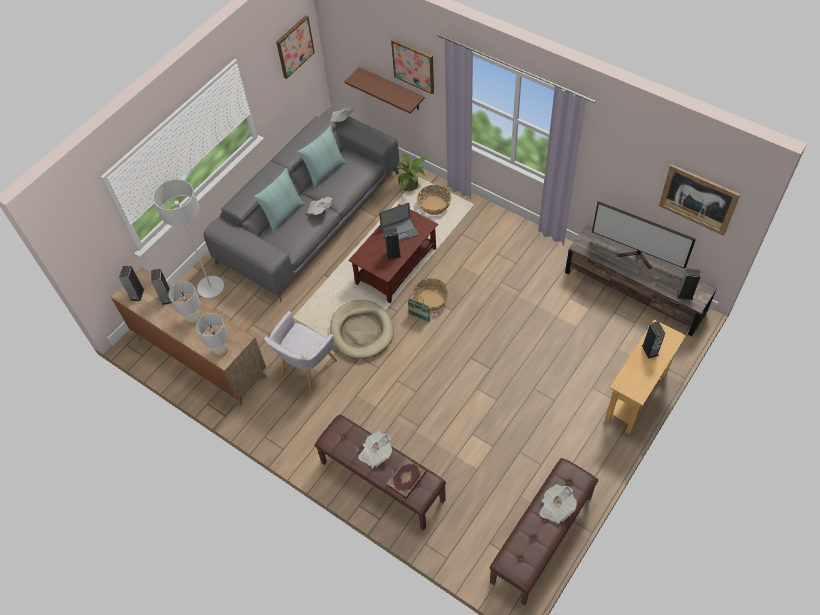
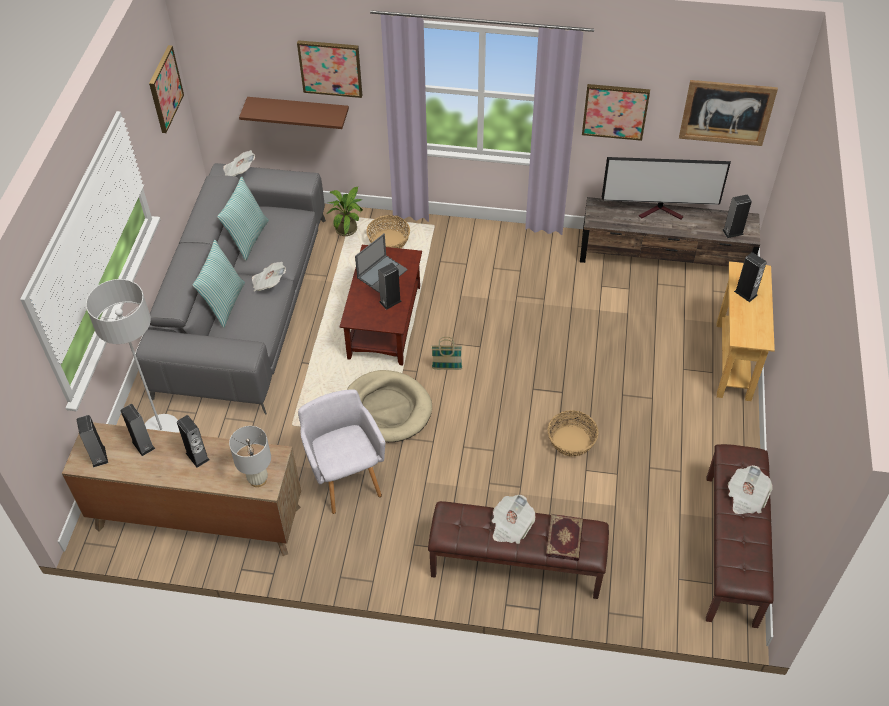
camera: 30 degrees left, 5 degrees down
white table lamp [169,281,200,324] -> speaker [177,415,210,468]
grey armchair [264,311,337,393] -> grey armchair turned 150 degrees clockwise [298,389,385,514]
basket [412,278,449,312] -> basket moved to [548,410,599,457]
none -> picture [582,84,650,141]

